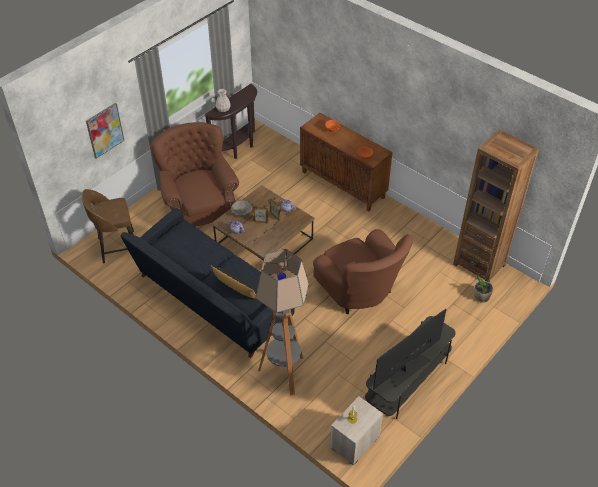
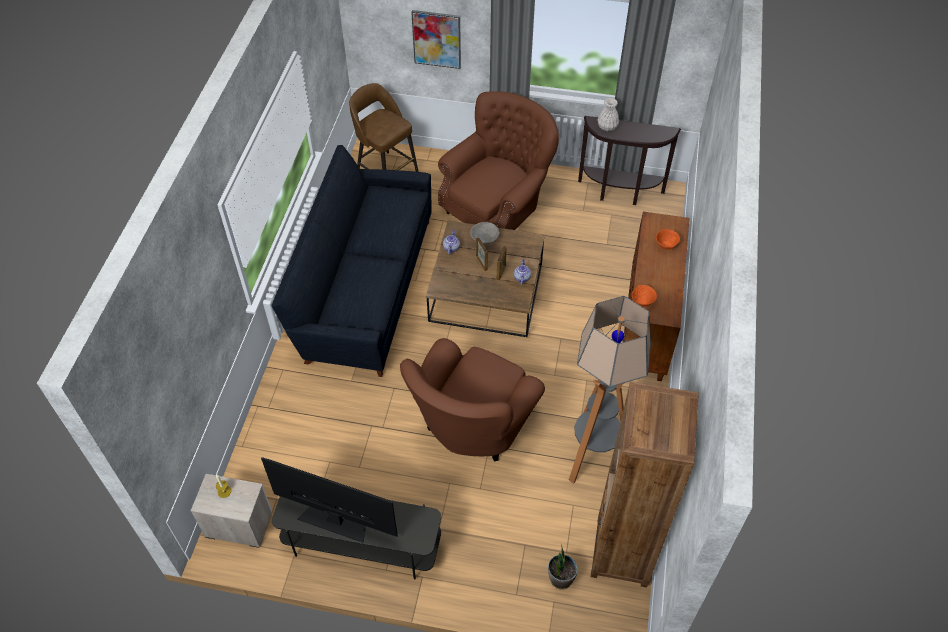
camera: 60 degrees right, 5 degrees up
black pillow [211,265,256,299] -> none
floor lamp [255,249,309,396] -> floor lamp moved to [569,296,651,484]

